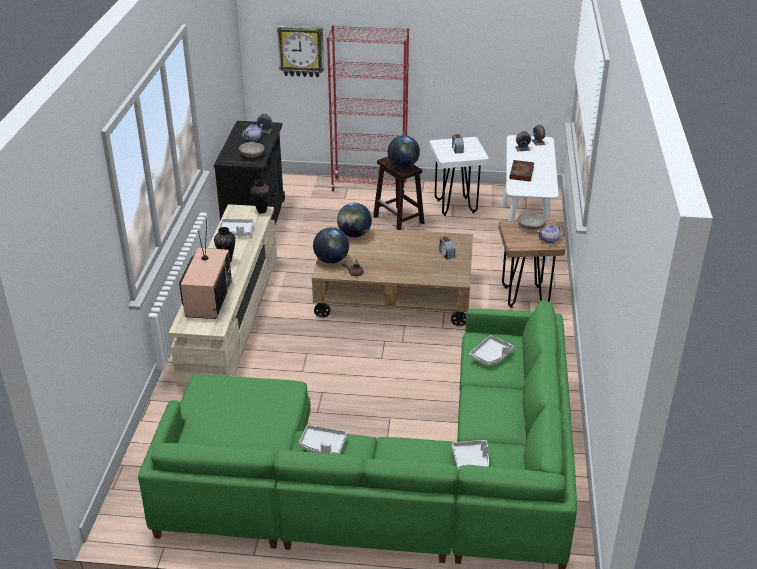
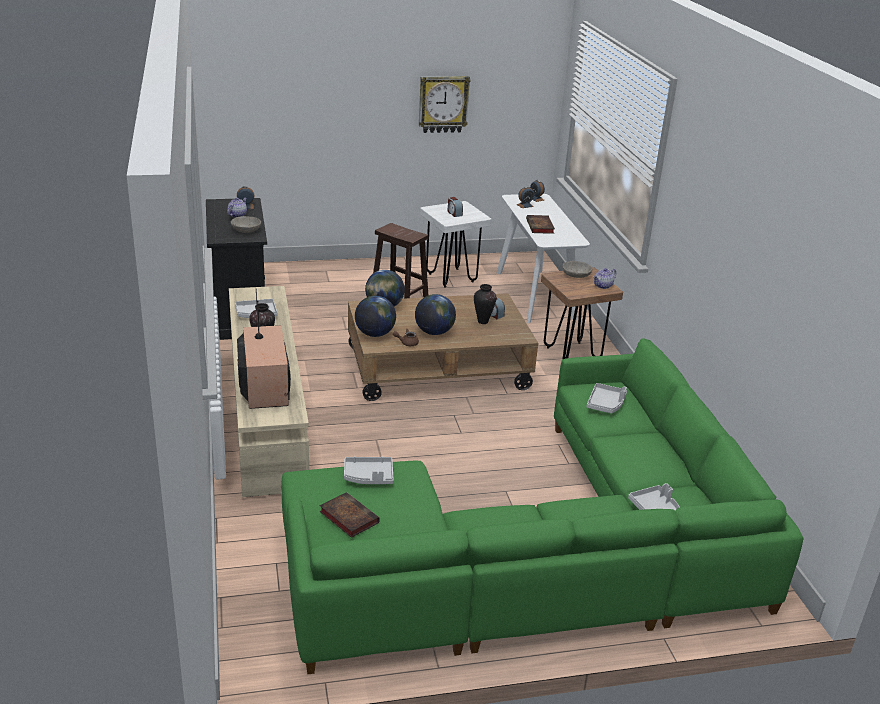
camera: 20 degrees left, 5 degrees down
vase [251,179,270,214] -> vase moved to [474,284,496,324]
wall clock [277,26,324,77] -> wall clock moved to [419,76,470,133]
grey tray [299,425,347,454] -> grey tray moved to [344,457,394,484]
red bookcase [327,25,409,194] -> none
globe [388,135,420,168] -> globe moved to [415,294,456,335]
none -> book [319,492,380,538]

